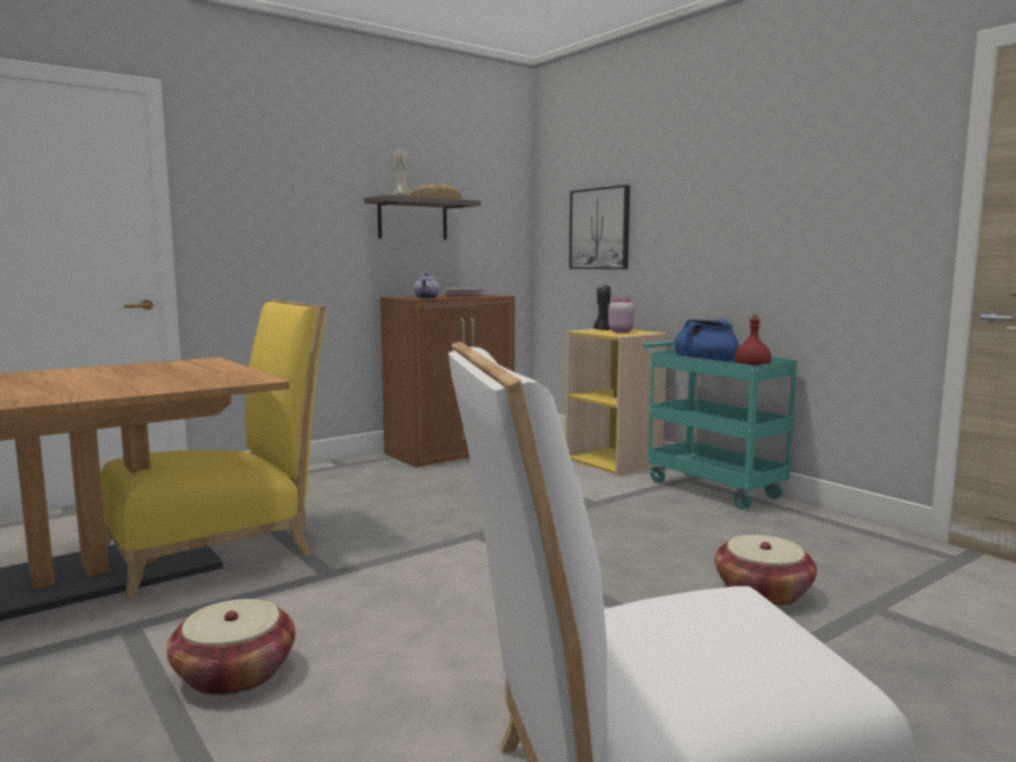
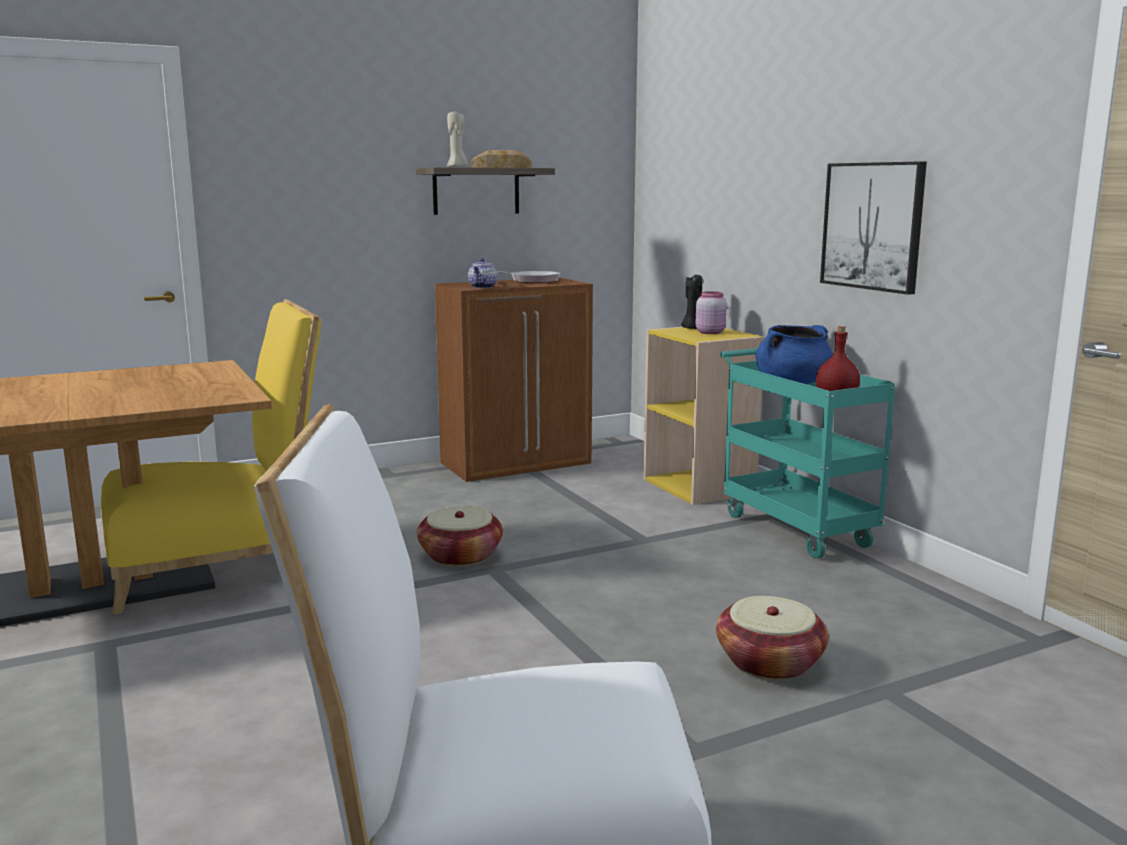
camera: 10 degrees right, 5 degrees up
basket [167,599,295,696] -> basket moved to [417,506,503,566]
picture [569,185,630,269] -> picture moved to [820,161,927,295]

